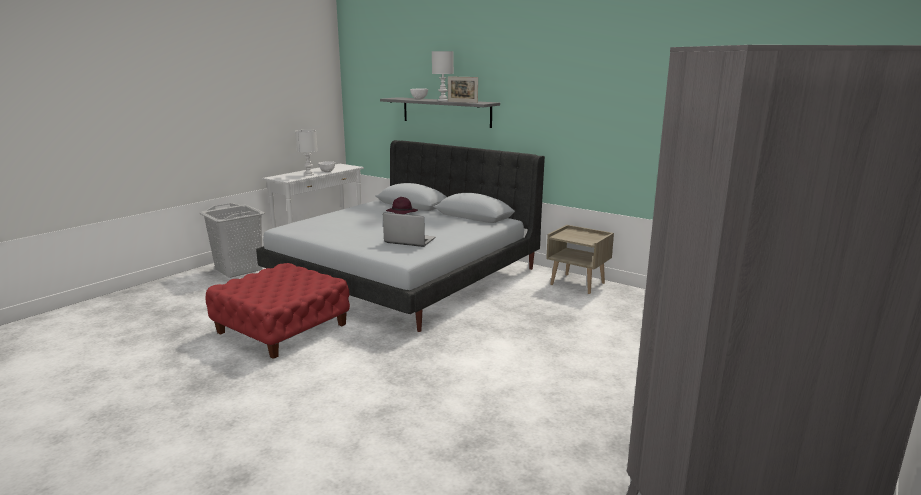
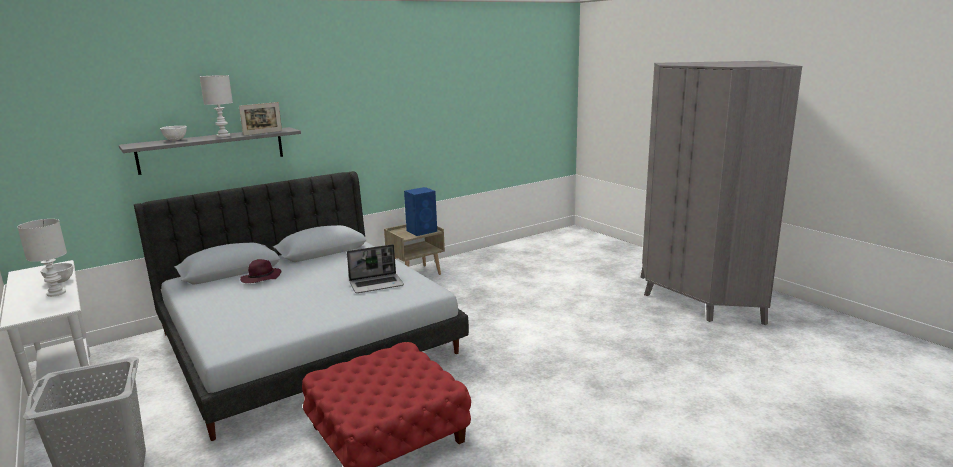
camera: 70 degrees left, 0 degrees up
laptop [383,213,436,247] -> laptop turned 150 degrees counterclockwise [347,244,404,293]
none -> blue speaker [404,187,437,236]

